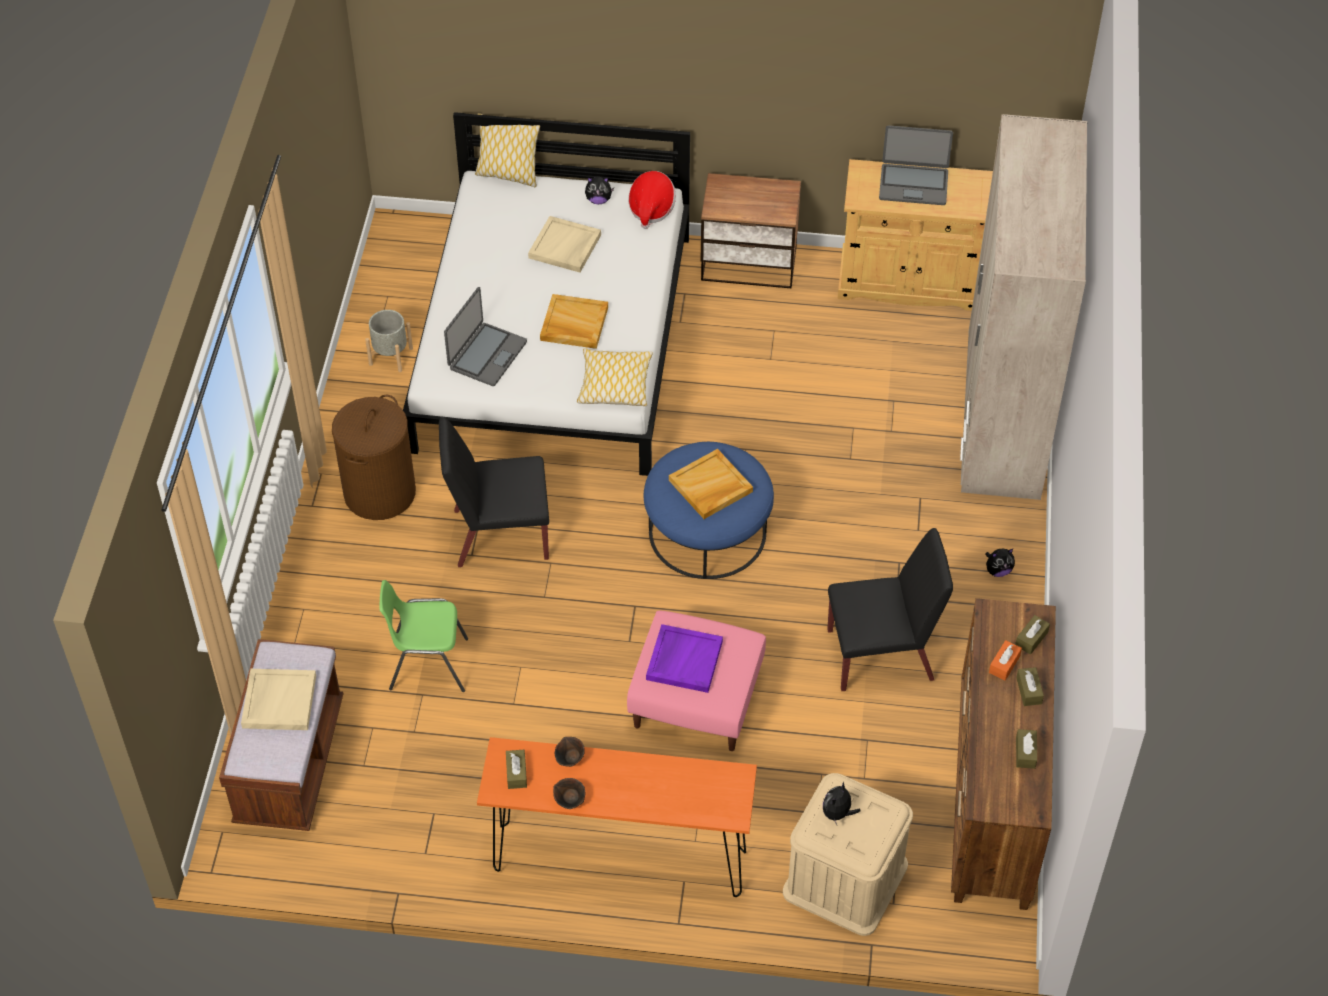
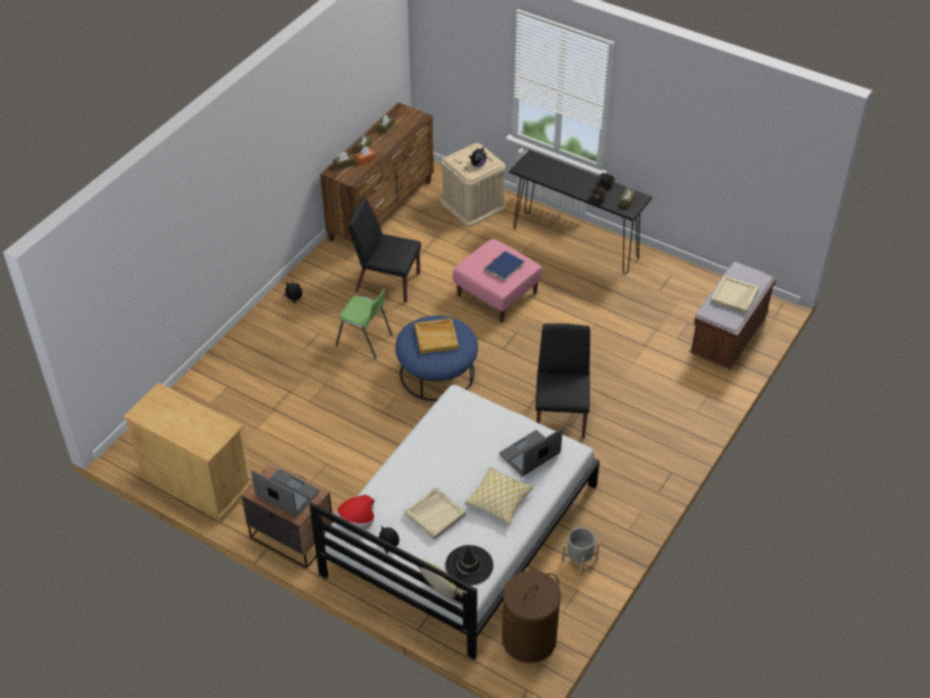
camera: 155 degrees left, 5 degrees down
brown laundry basket [332,395,416,520] -> brown laundry basket moved to [502,570,561,663]
green chair [379,580,468,692] -> green chair moved to [336,288,392,359]
black chair [439,417,549,567] -> black chair turned 105 degrees counterclockwise [536,323,590,438]
orange console table [477,737,757,897] -> black console table [509,150,652,274]
beige tray [540,294,608,349] -> none
pillow [577,348,653,406] -> pillow moved to [464,467,534,525]
purple tray [646,624,723,693] -> blue book [485,251,525,281]
laptop [879,125,953,205] -> laptop moved to [251,469,319,517]
beige wardrobe [960,114,1087,500] -> none
none -> black hat [445,545,493,585]

